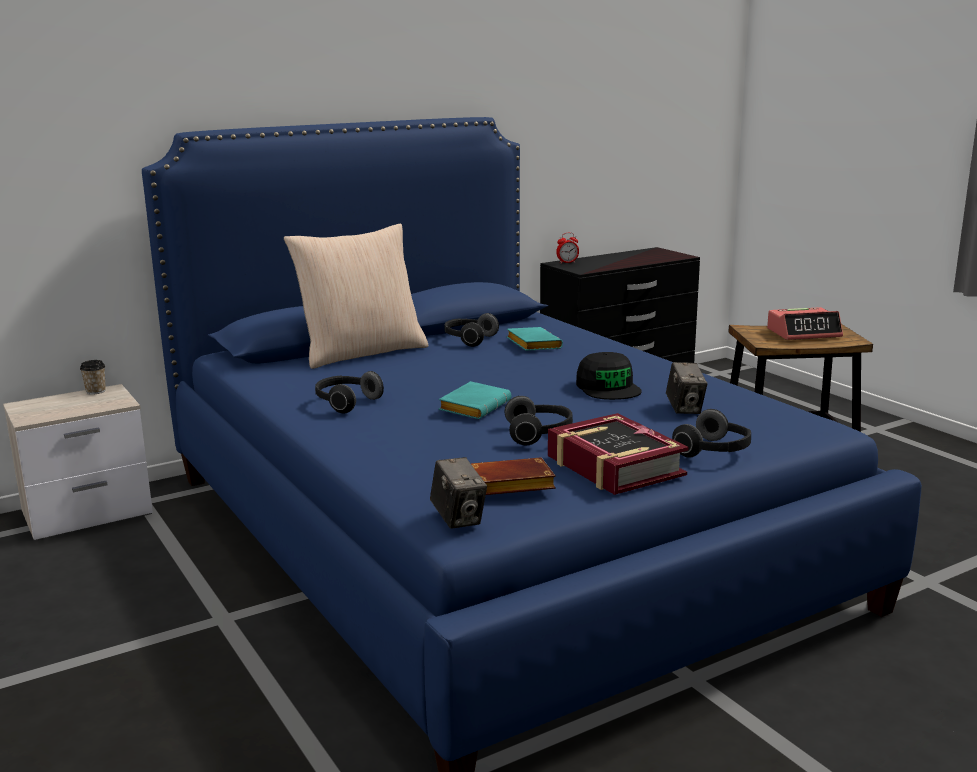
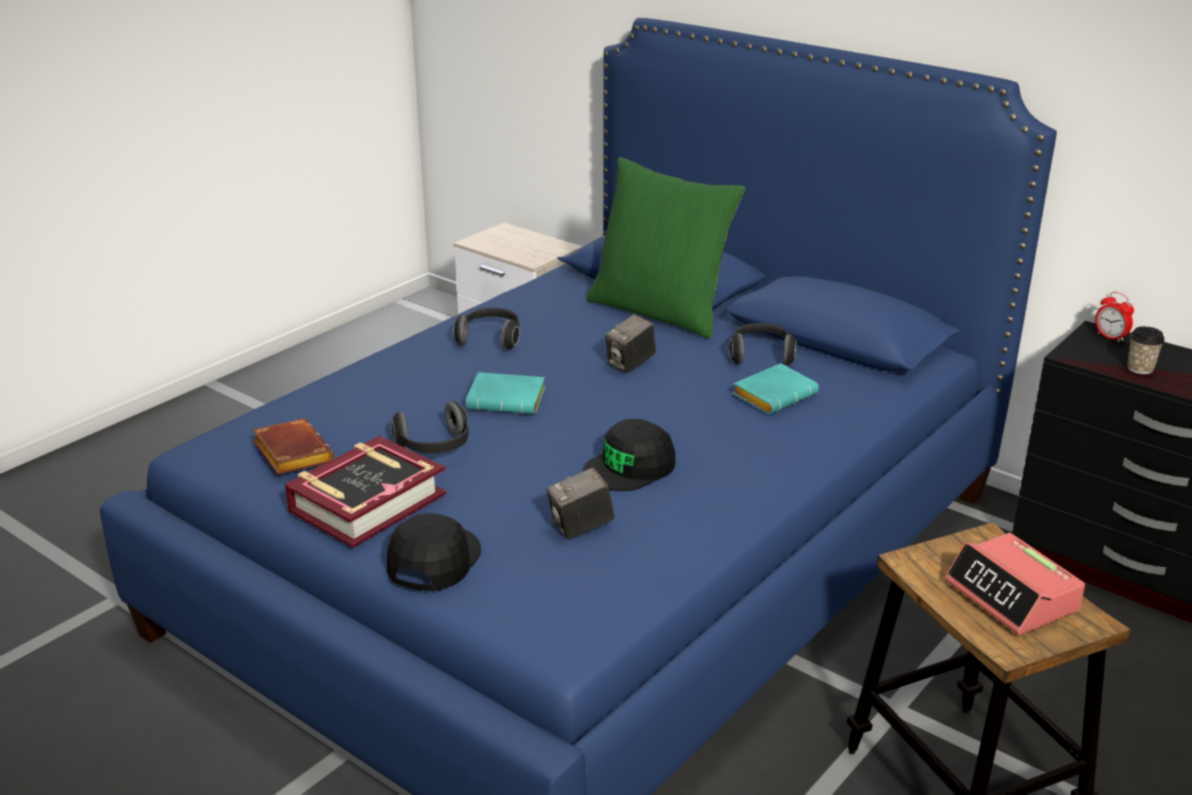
camera: 70 degrees right, 10 degrees up
cup [80,360,106,394] -> cup moved to [1127,326,1165,374]
beige pillow [284,224,429,369] -> green pillow [587,157,745,339]
camera [430,457,487,529] -> camera moved to [605,314,656,373]
headphones [672,409,751,457] -> black cap [387,513,481,591]

